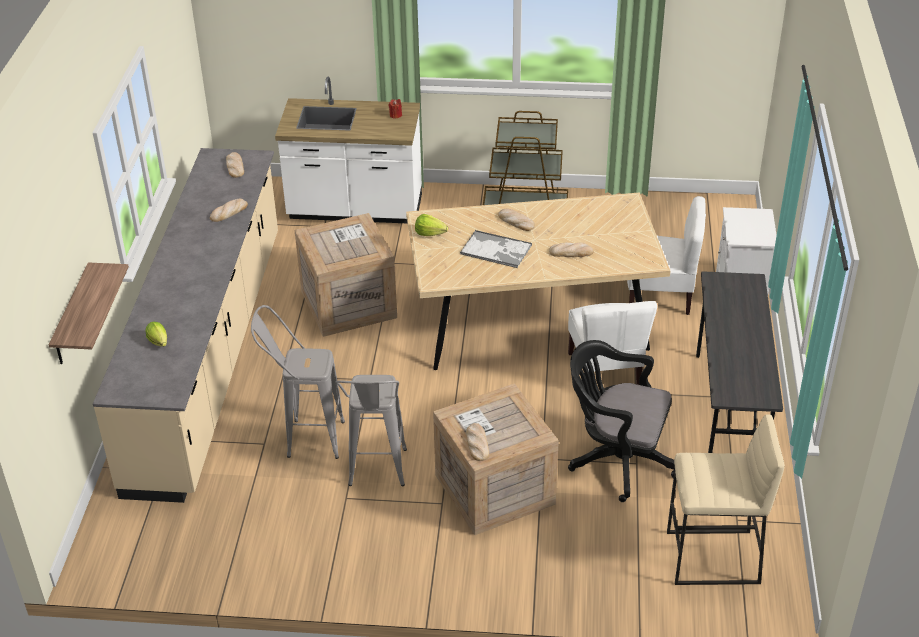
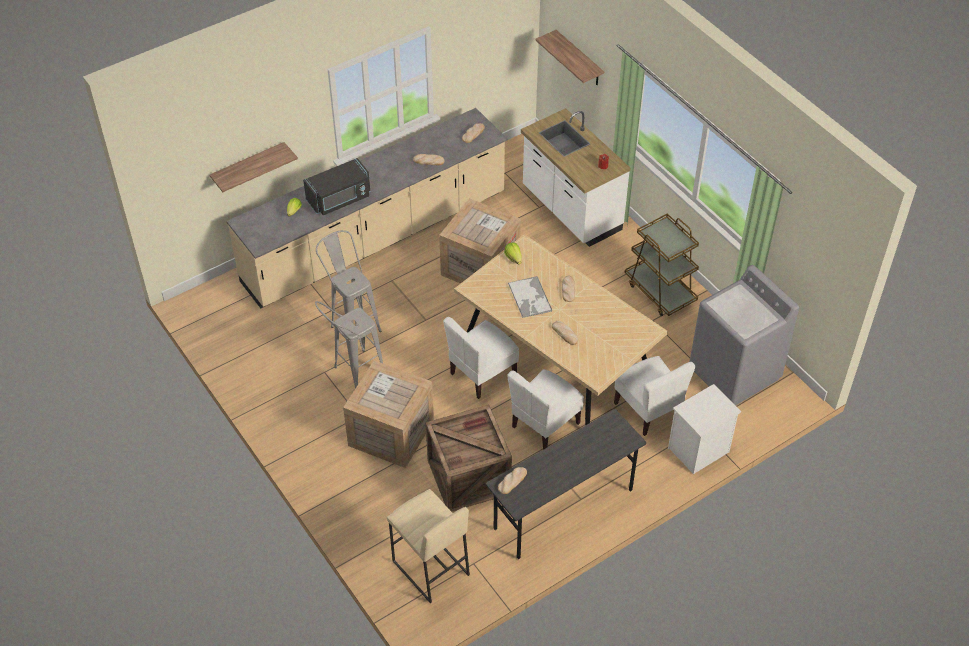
camera: 50 degrees right, 10 degrees up
bread [466,423,489,461] -> bread moved to [498,467,527,494]
black office chair [568,340,675,502] -> crate [426,405,512,512]
none -> black microwave [303,158,370,215]
none -> white chair [443,317,519,399]
none -> shelf [535,30,604,85]
none -> grey washing machine [689,265,799,405]

